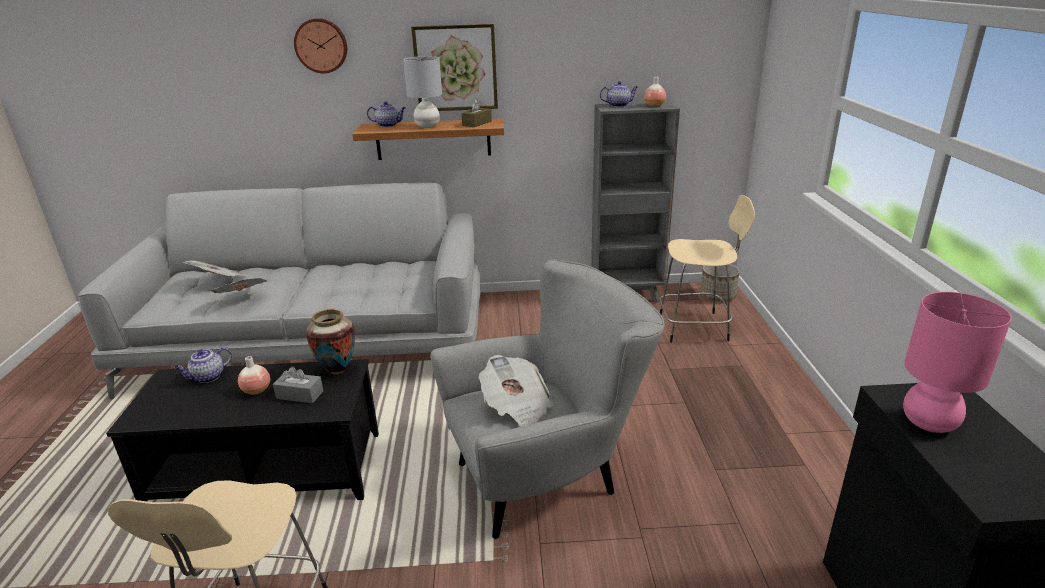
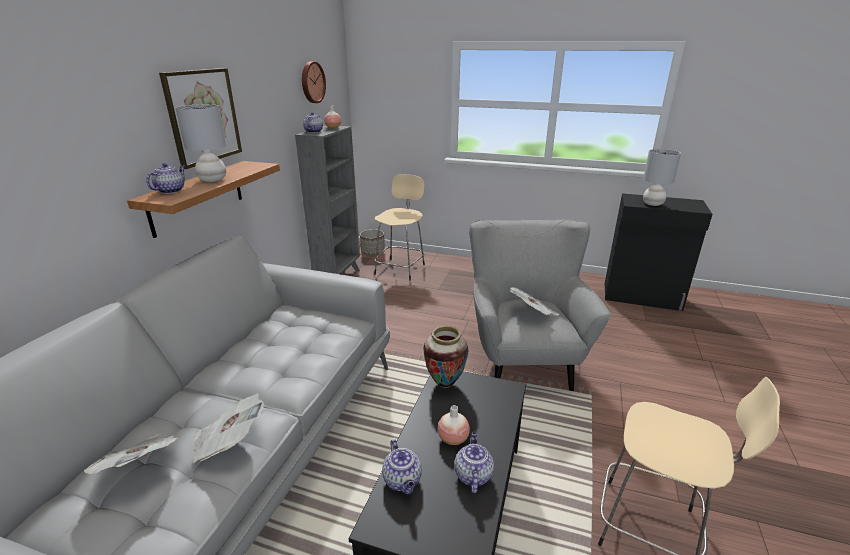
camera: 70 degrees left, 0 degrees up
grey tissue box [273,366,323,403] -> none
wall clock [294,18,347,73] -> wall clock moved to [302,62,326,103]
brown tissue box [461,98,492,127] -> none
pink table lamp [903,292,1012,433] -> grey table lamp [643,149,681,206]
none -> teapot [454,432,494,493]

